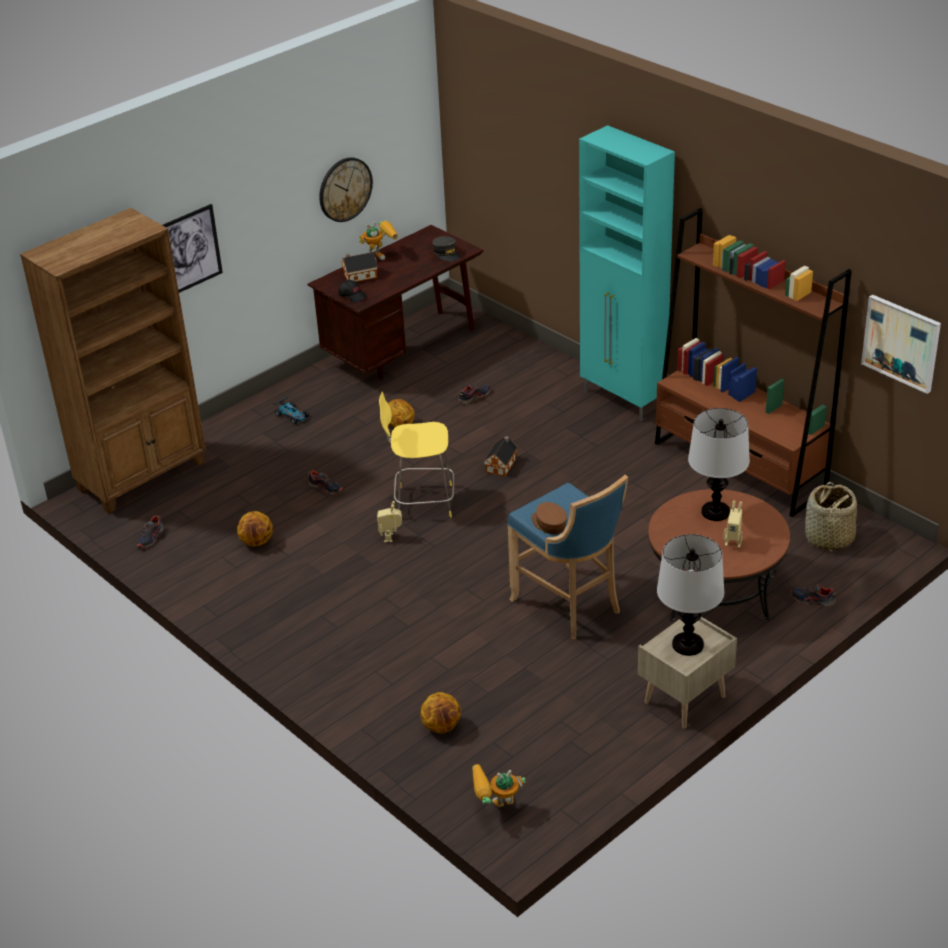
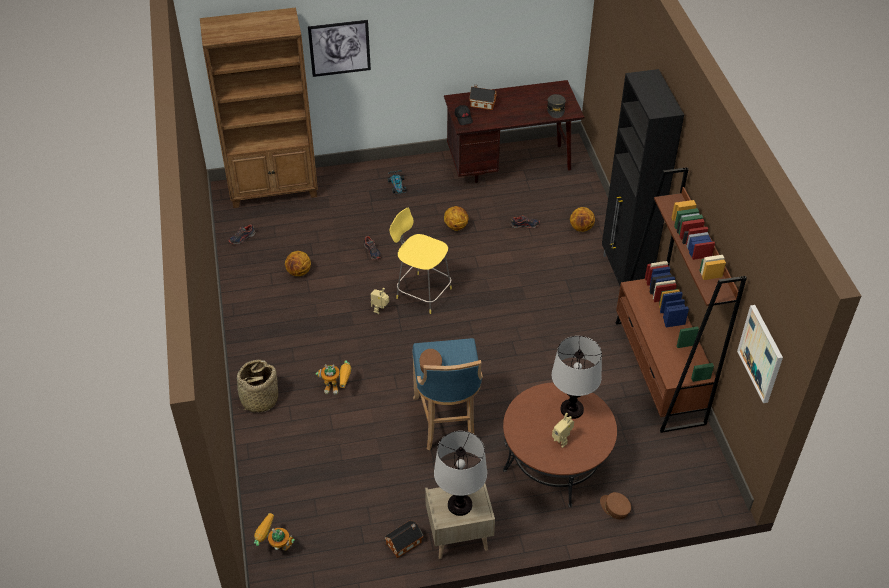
camera: 30 degrees right, 10 degrees up
wall clock [319,157,373,222] -> none
toy robot [359,221,398,261] -> toy robot moved to [316,360,351,395]
basketball [420,692,461,733] -> basketball moved to [570,207,595,232]
toy house [483,436,518,476] -> toy house moved to [384,520,423,558]
turquoise cabinet [579,125,675,421] -> black cabinet [602,69,684,286]
shoe [791,584,836,606] -> brown cap [600,492,631,519]
basket [805,482,857,551] -> basket moved to [234,360,278,413]

